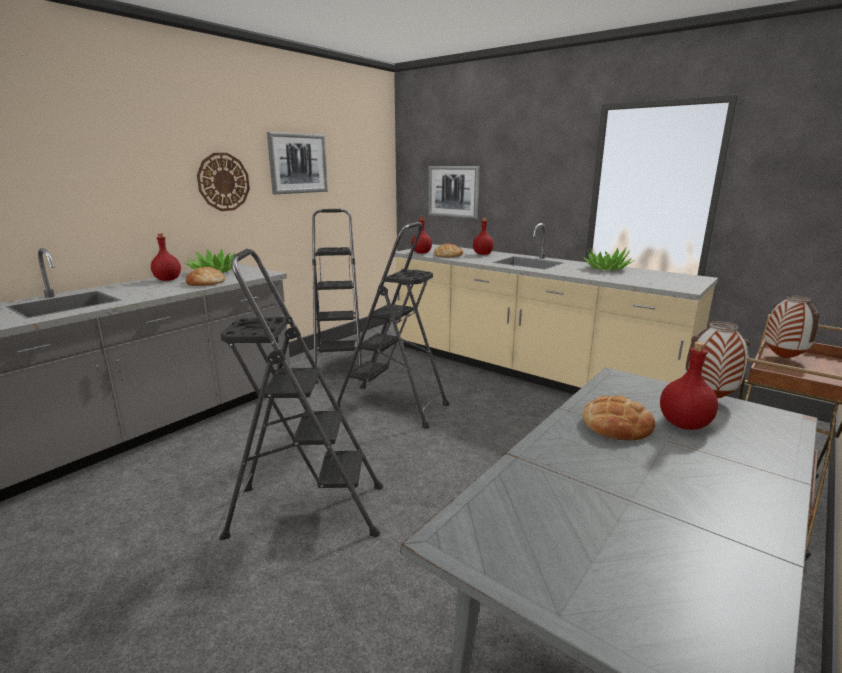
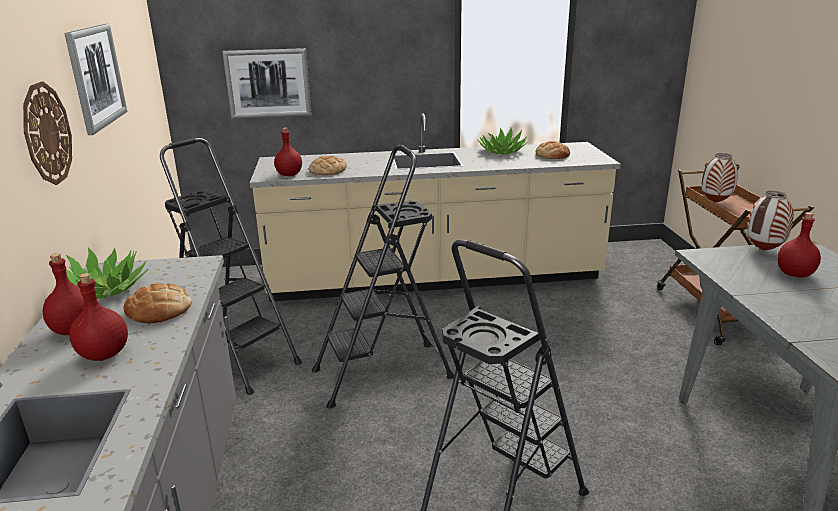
camera: 45 degrees left, 5 degrees up
red bottle [473,218,494,255] -> red bottle moved to [69,273,128,361]
bread [582,396,655,441] -> bread moved to [536,141,570,159]

